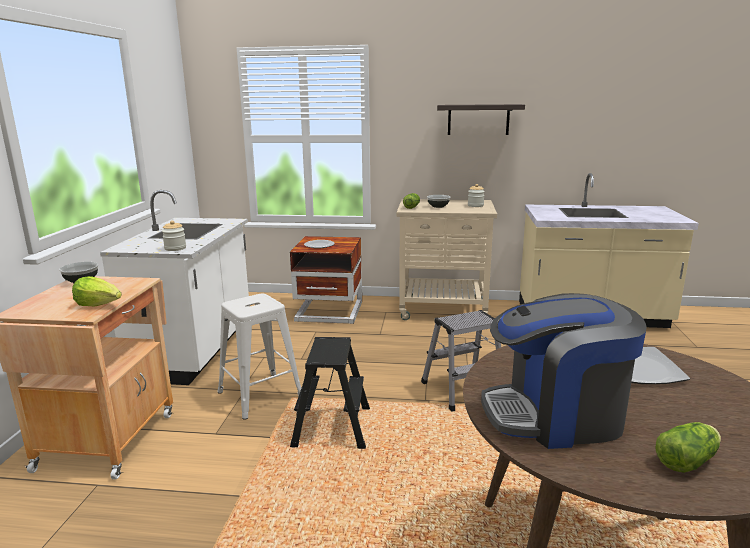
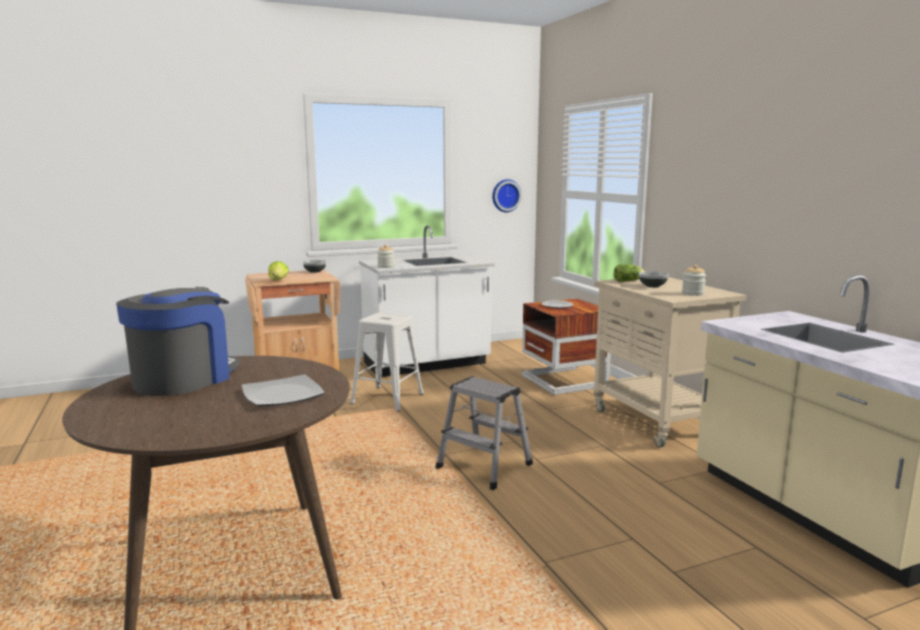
camera: 60 degrees right, 5 degrees down
black step ladder [290,337,370,449] -> none
shelf [437,104,525,135] -> none
coffee machine [481,293,647,449] -> coffee machine turned 60 degrees clockwise [116,287,240,396]
lettuce [655,422,721,473] -> none
none -> wall clock [492,179,522,212]

